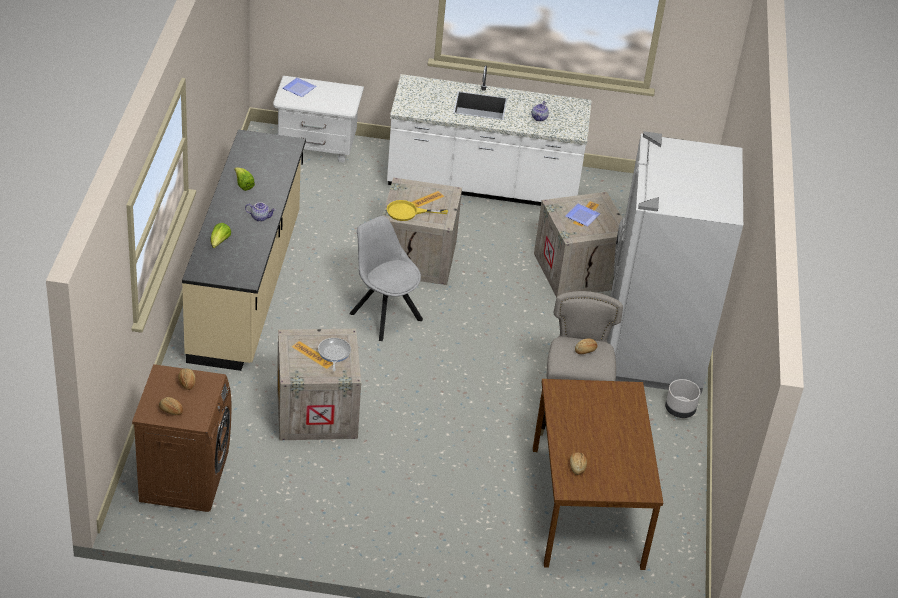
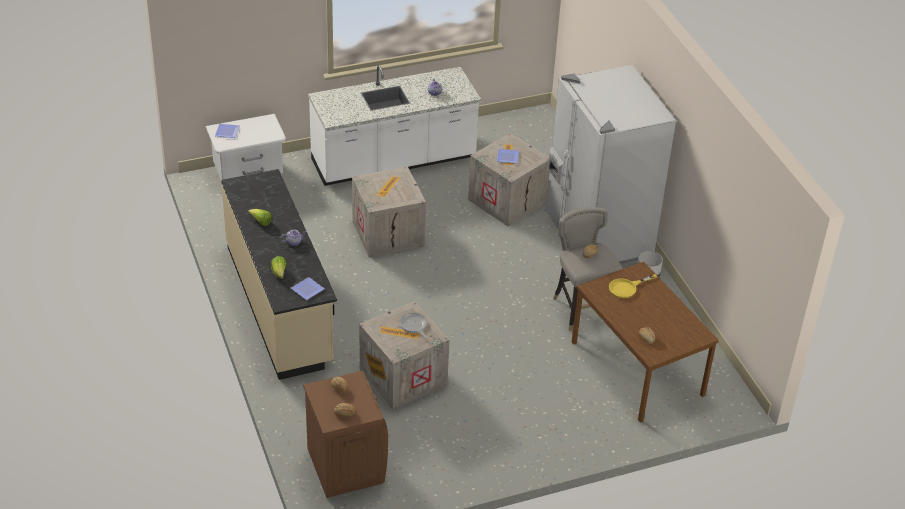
camera: 25 degrees left, 0 degrees up
grey chair [349,216,423,341] -> none
yellow frying pan [387,200,448,221] -> yellow frying pan moved to [609,274,657,298]
none -> plate [291,277,325,300]

